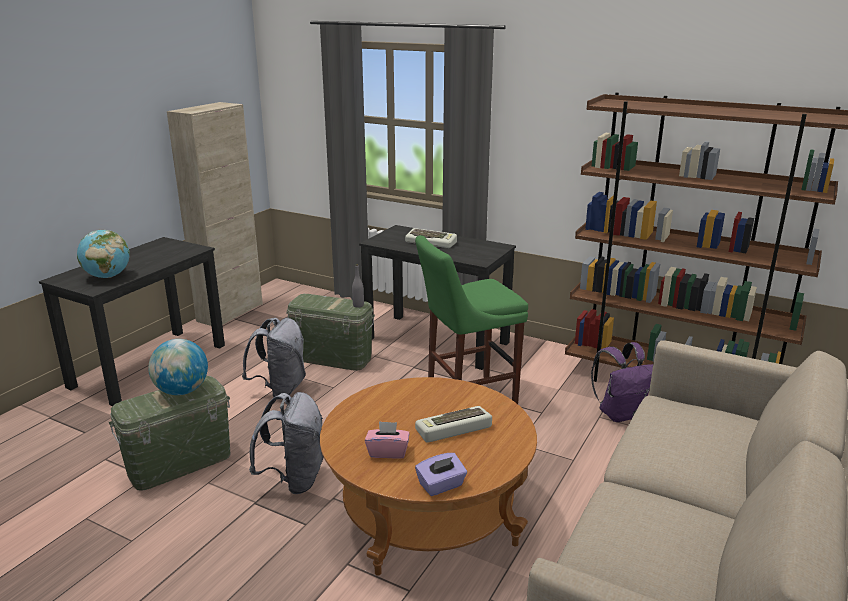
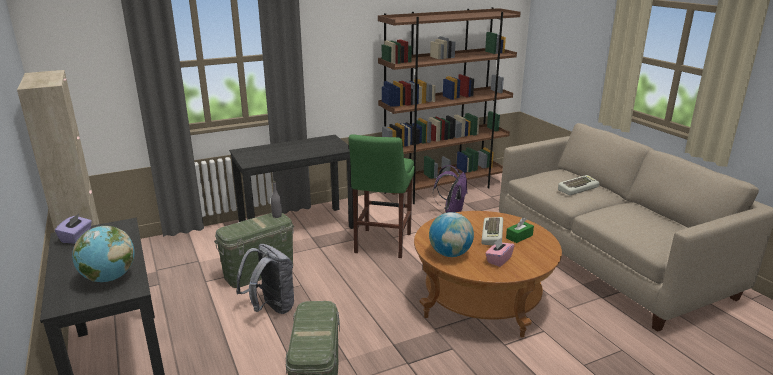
camera: 55 degrees left, 0 degrees up
globe [148,339,208,395] -> globe moved to [429,212,474,257]
grey backpack [249,392,323,494] -> none
keyboard [405,228,457,248] -> keyboard moved to [558,175,599,195]
purple tissue box [415,453,467,496] -> purple tissue box moved to [55,214,92,243]
none -> green tissue box [506,218,534,243]

